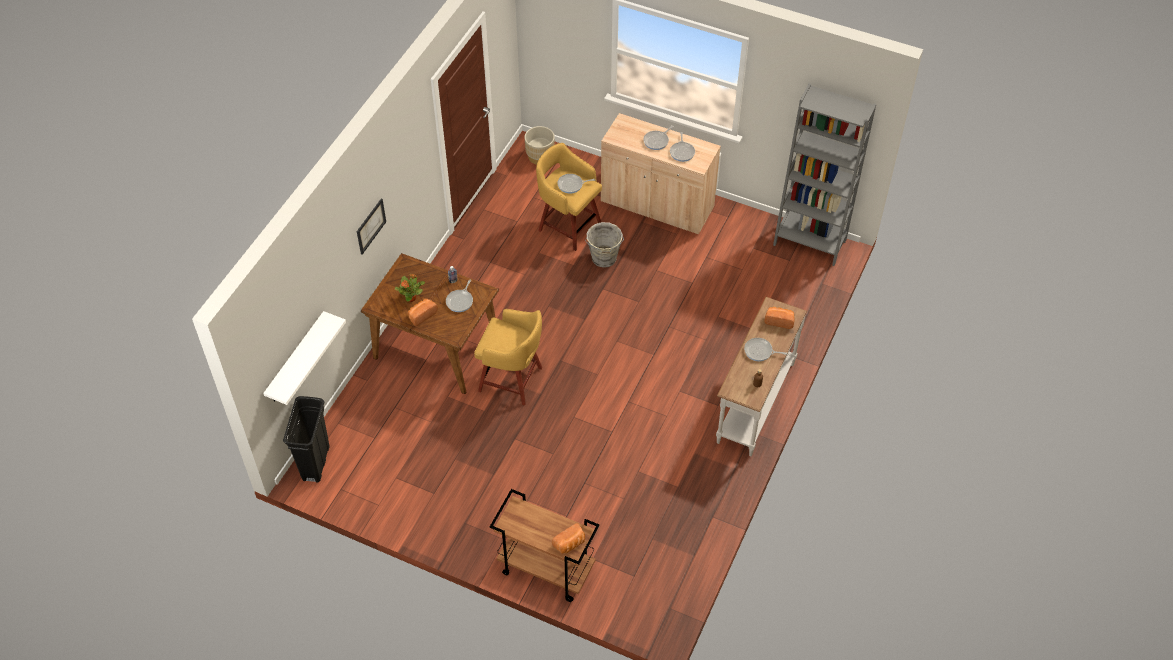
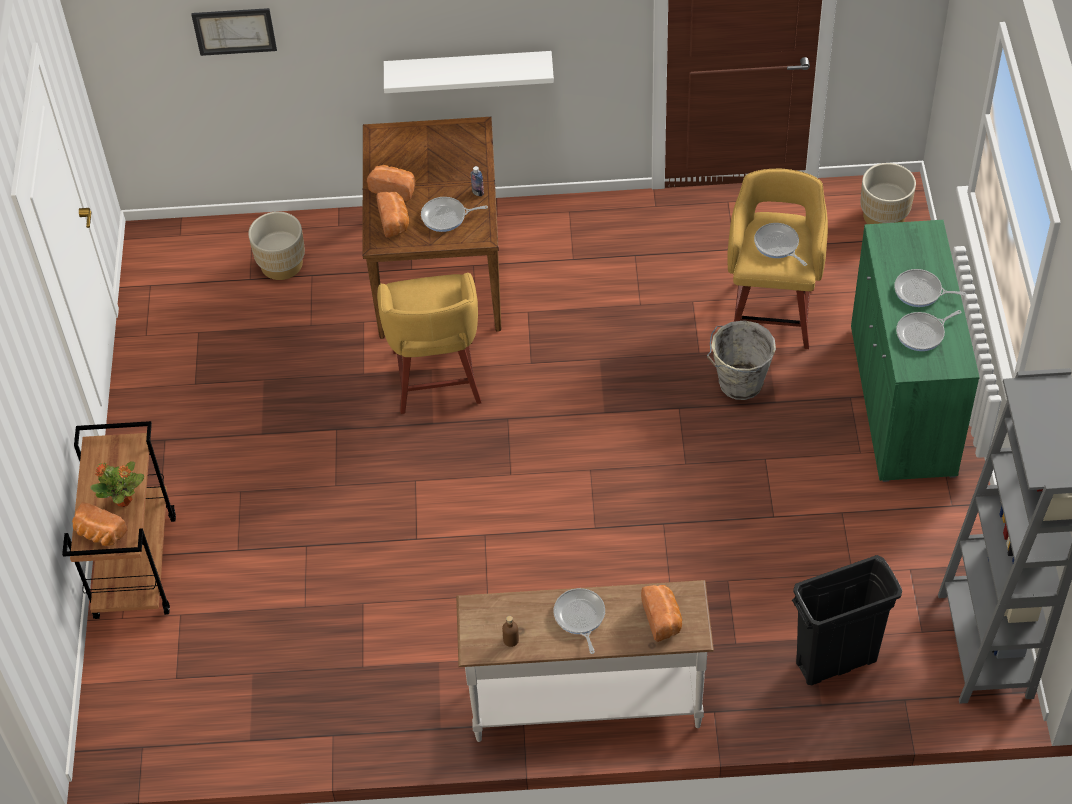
camera: 65 degrees right, 0 degrees up
white shelf [263,311,346,405] -> white shelf moved to [384,51,554,93]
black trash can [283,396,330,483] -> black trash can moved to [792,555,902,685]
picture [357,199,386,255] -> picture moved to [191,8,277,56]
potted plant [395,274,425,302] -> potted plant moved to [90,461,144,507]
beige cabinet [601,113,721,234] -> green cabinet [851,220,980,482]
none -> beige planter [248,212,305,280]
none -> bread [376,192,409,237]

